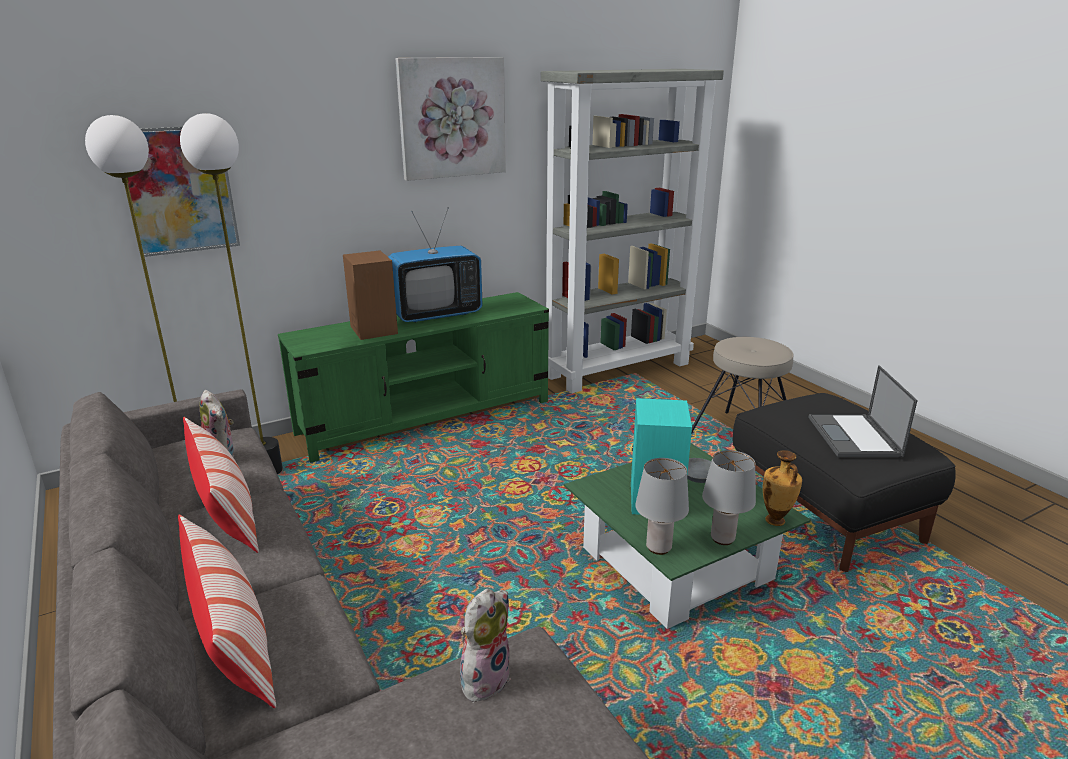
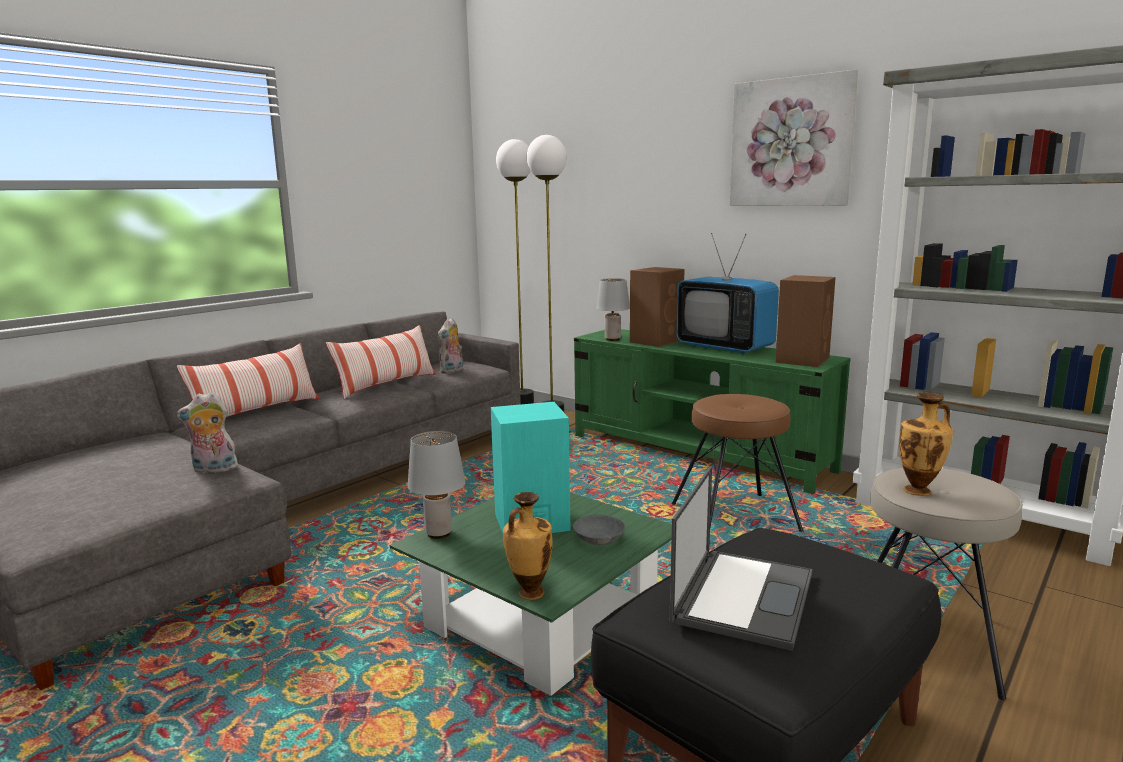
camera: 70 degrees right, 10 degrees down
picture [128,126,240,257] -> none
plush toy [460,588,511,707] -> plush toy turned 150 degrees clockwise [177,392,238,473]
grey table lamp [702,450,756,545] -> grey table lamp moved to [596,278,630,341]
laptop [808,365,918,457] -> laptop turned 135 degrees clockwise [670,466,812,651]
none -> brown stool [672,394,803,532]
none -> brown speaker [776,275,836,367]
none -> vase [899,393,953,496]

